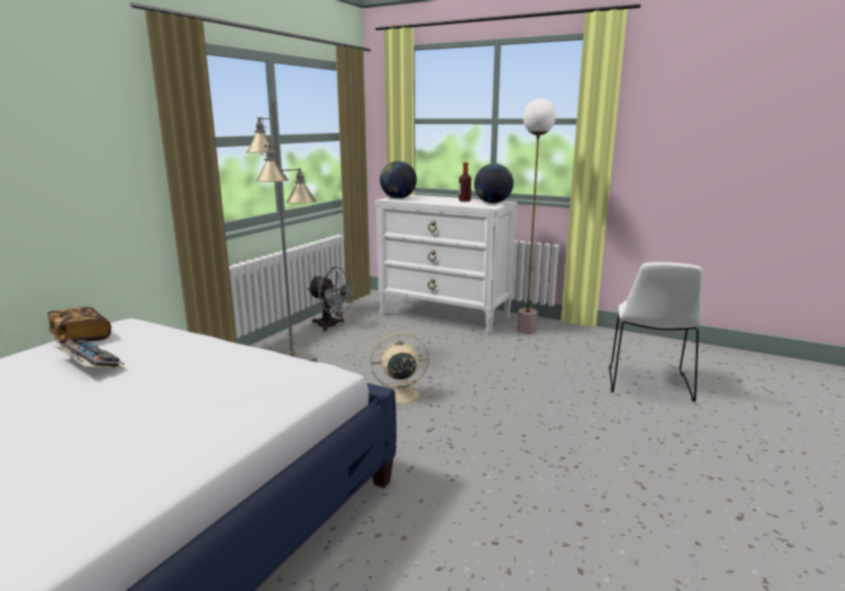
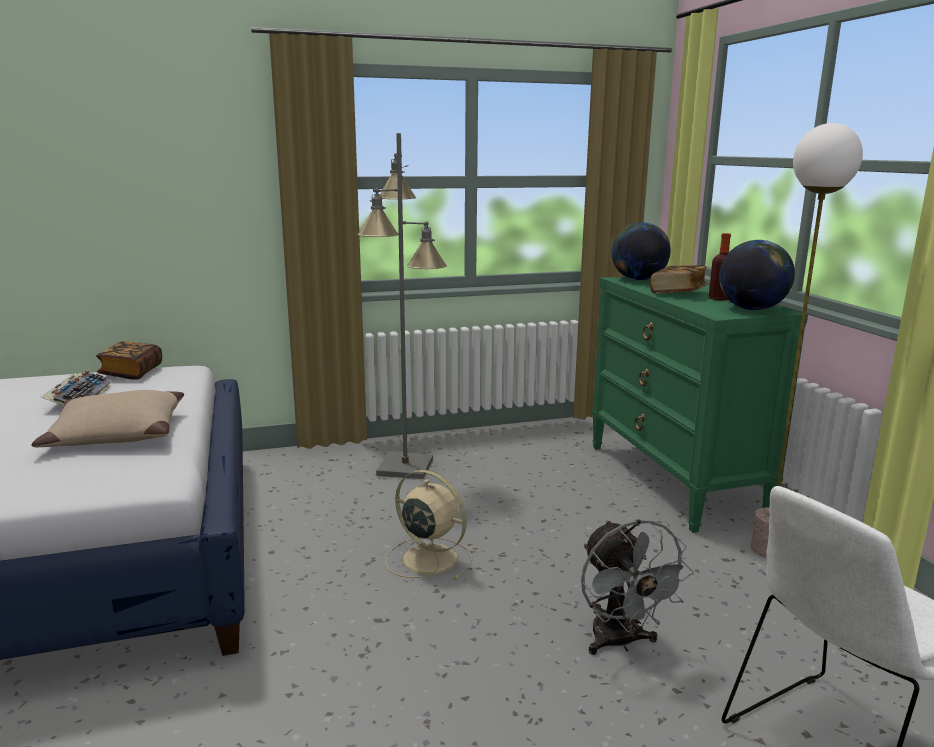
camera: 45 degrees right, 0 degrees up
grey fan [308,267,356,331] -> grey fan moved to [581,519,694,655]
white dresser [375,194,517,335] -> green dresser [592,277,808,533]
none -> beige pillow [31,390,184,447]
none -> book [650,265,707,293]

